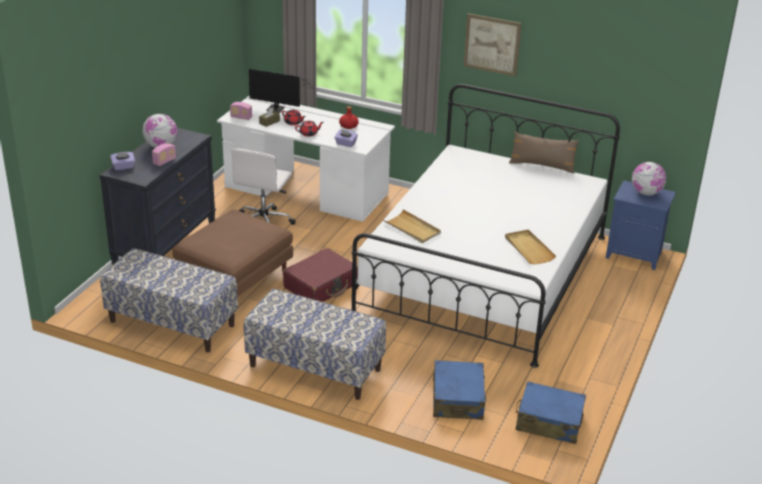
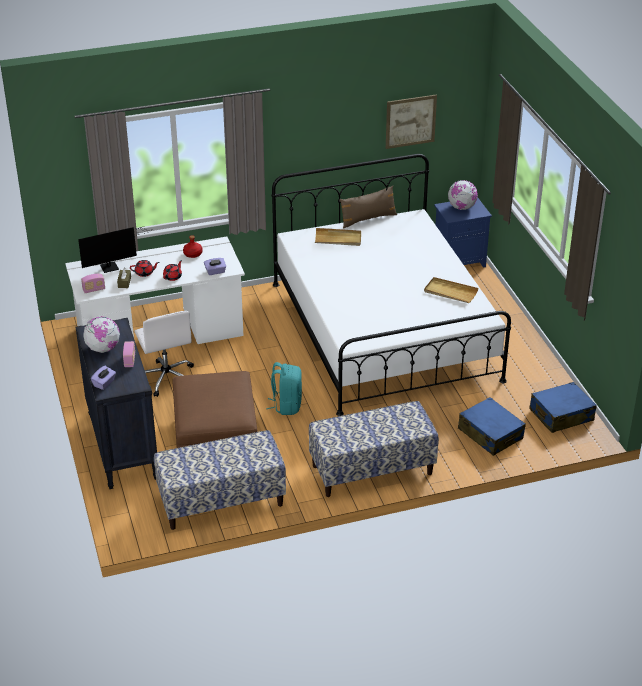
camera: 40 degrees left, 5 degrees up
red suitcase [283,248,358,302] -> turquoise backpack [266,362,302,415]
beige tray [383,209,441,243] -> beige tray moved to [315,228,361,246]
picture [464,13,522,76] -> picture moved to [386,95,437,149]

